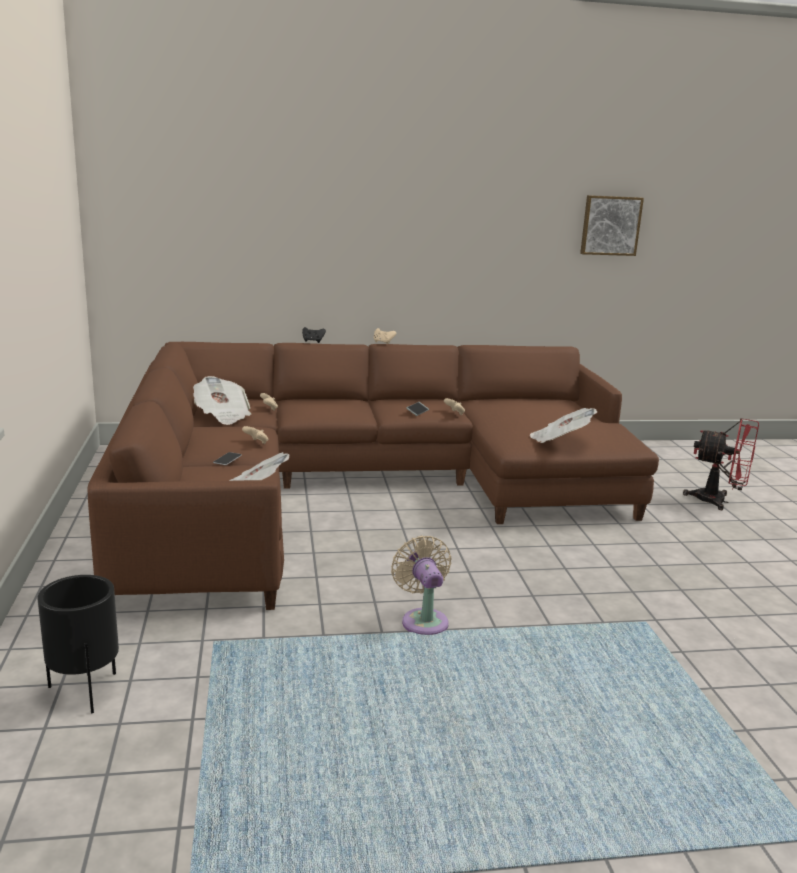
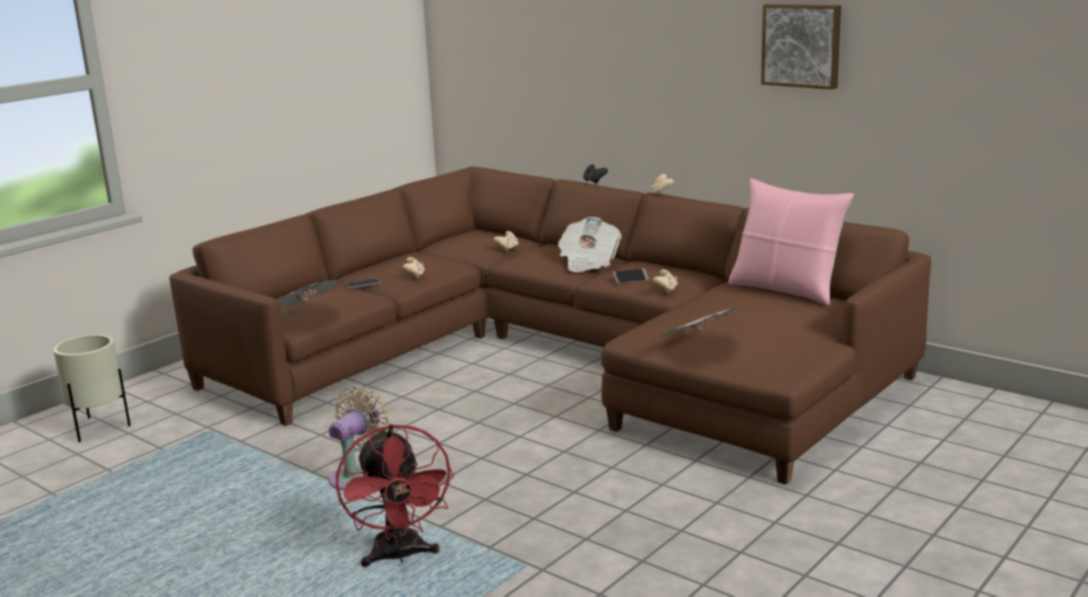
camera: 50 degrees right, 0 degrees up
black planter [37,575,119,714] -> beige planter [53,334,131,442]
newspaper [193,376,251,425] -> newspaper moved to [558,217,622,272]
picture [580,195,644,256] -> picture moved to [761,4,841,90]
red fan [683,418,759,510] -> red fan moved to [336,424,454,567]
none -> pink pillow [728,178,854,306]

